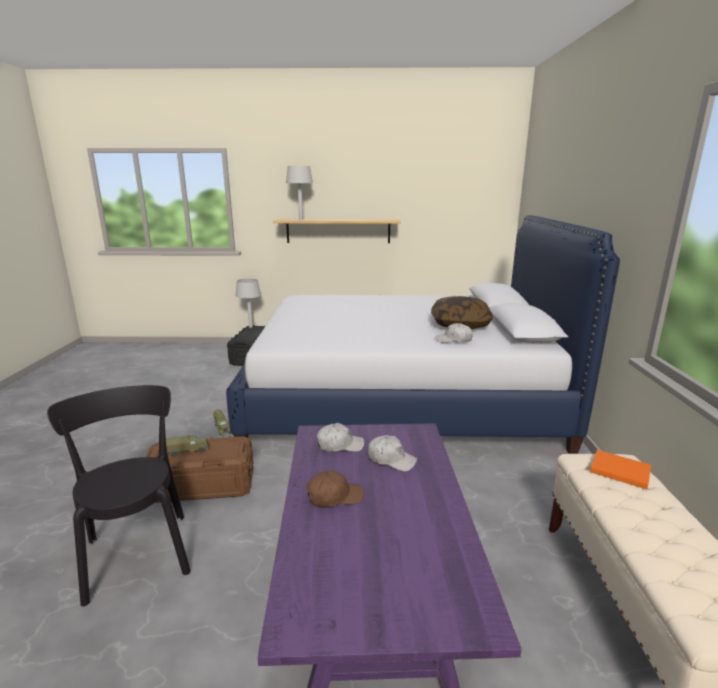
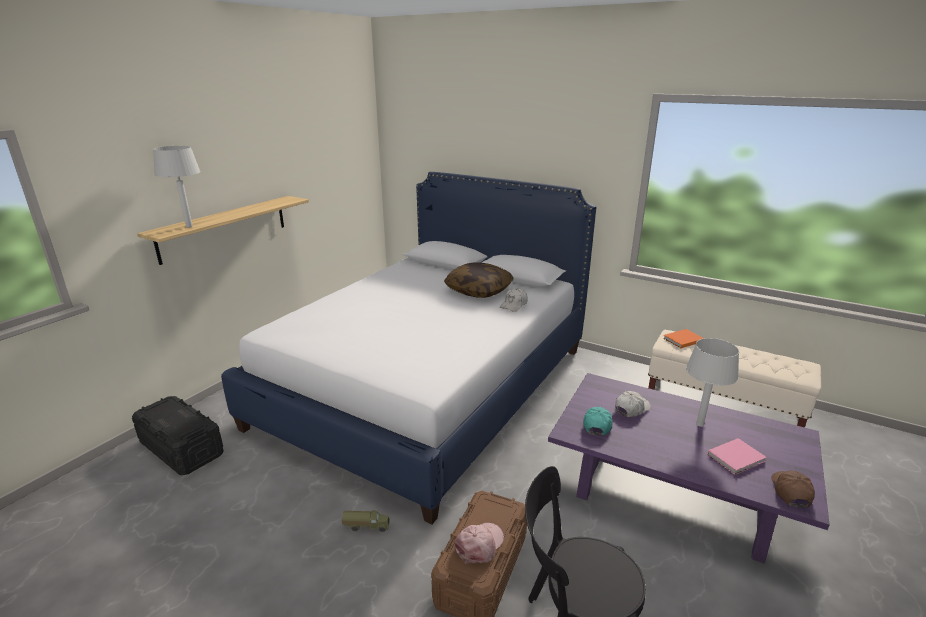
camera: 60 degrees left, 5 degrees up
toy truck [166,435,208,457] -> pink cap [454,523,504,563]
grey table lamp [235,279,261,328] -> grey table lamp moved to [686,338,739,427]
brown cap [306,470,364,507] -> brown cap moved to [771,471,815,507]
white cap [317,423,365,452] -> turquoise cap [583,407,612,435]
none -> pink book [707,438,767,475]

